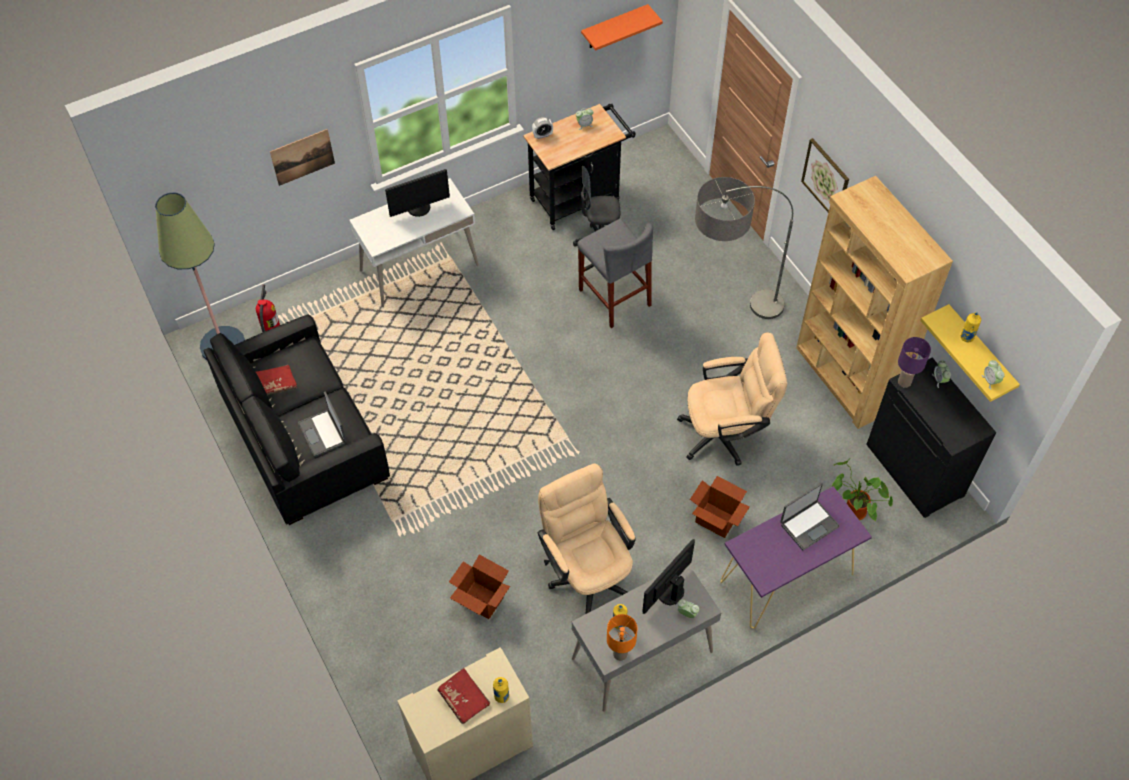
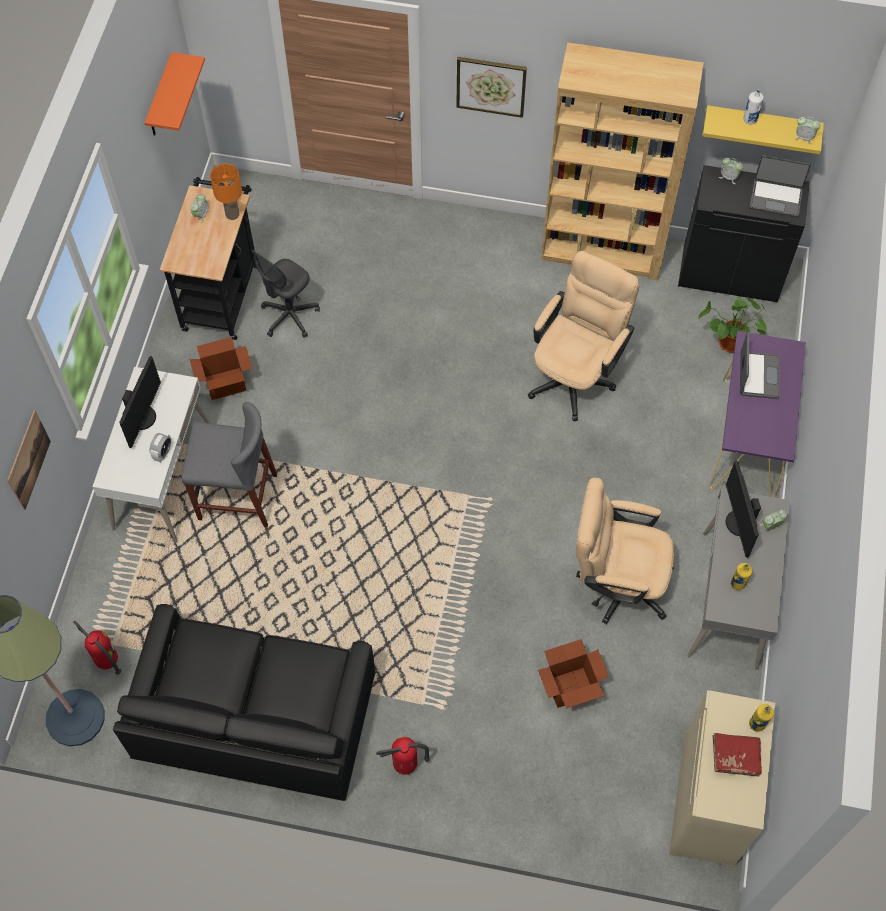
camera: 50 degrees left, 5 degrees up
red book [256,365,297,395] -> none
laptop [298,392,346,457] -> laptop moved to [750,155,811,217]
alarm clock [532,117,553,139] -> alarm clock moved to [149,432,172,462]
grey stool [578,219,653,328] -> grey stool moved to [181,402,277,527]
orange table lamp [607,614,637,661] -> orange table lamp moved to [210,164,242,220]
cardboard box [690,476,750,538] -> cardboard box moved to [189,337,252,400]
floor lamp [695,177,793,319] -> none
purple table lamp [898,337,931,388] -> none
yellow bottle [961,312,981,342] -> white bottle [743,89,763,125]
none -> fire extinguisher [376,737,430,775]

